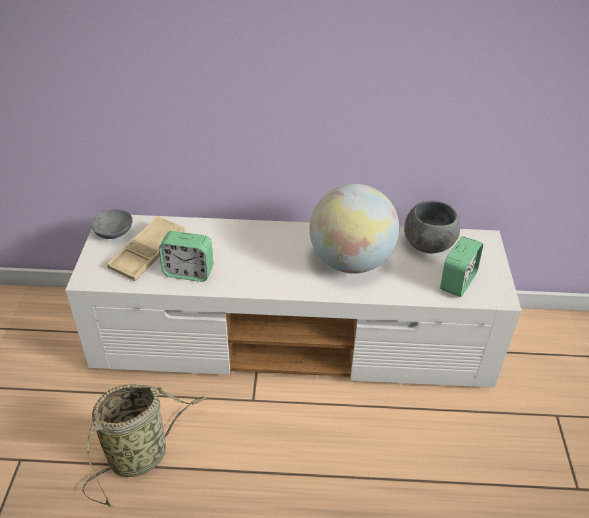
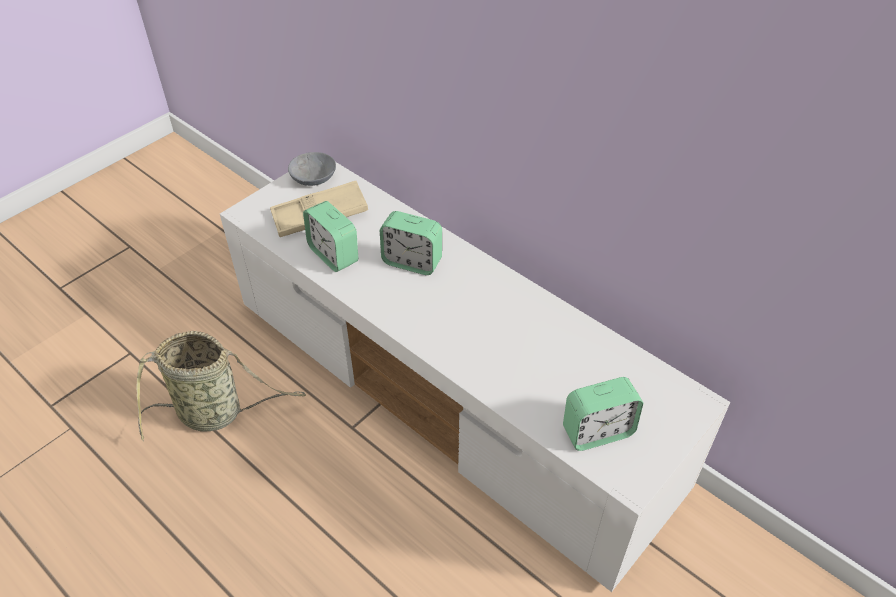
camera: 40 degrees right, 5 degrees up
globe [309,184,399,273] -> none
grey bowl [404,200,460,253] -> none
none -> alarm clock [380,211,442,275]

